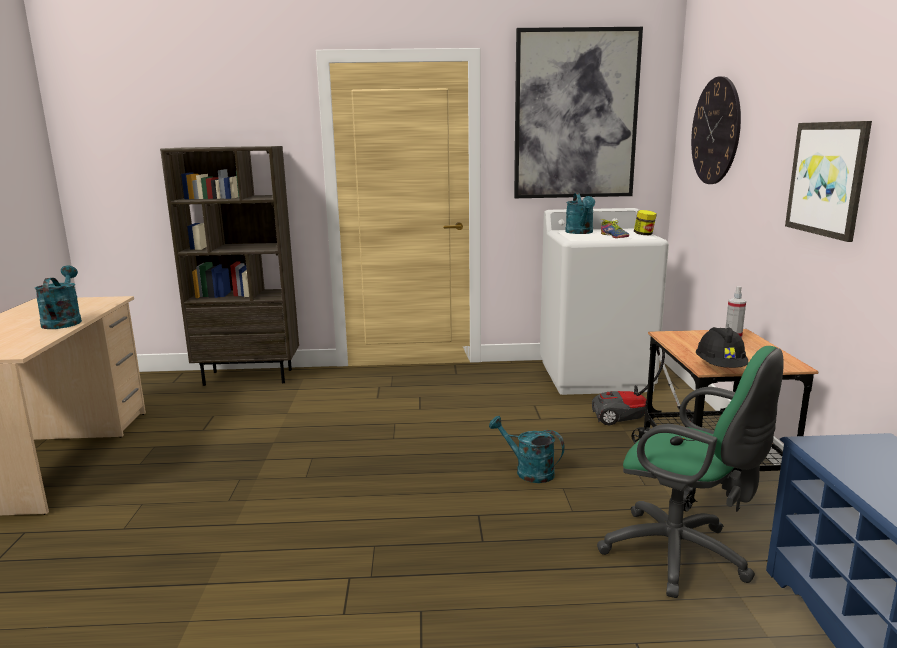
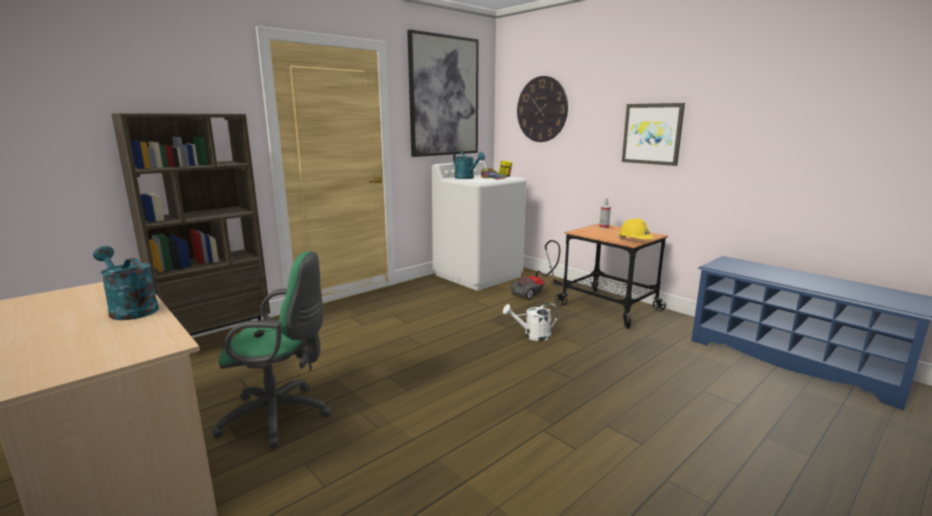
camera: 40 degrees left, 0 degrees up
turquoise watering can [489,416,565,483] -> white watering can [503,303,558,341]
green office chair [597,346,784,598] -> green office chair moved to [212,251,331,448]
black hard hat [696,327,748,368] -> yellow hard hat [619,218,654,240]

